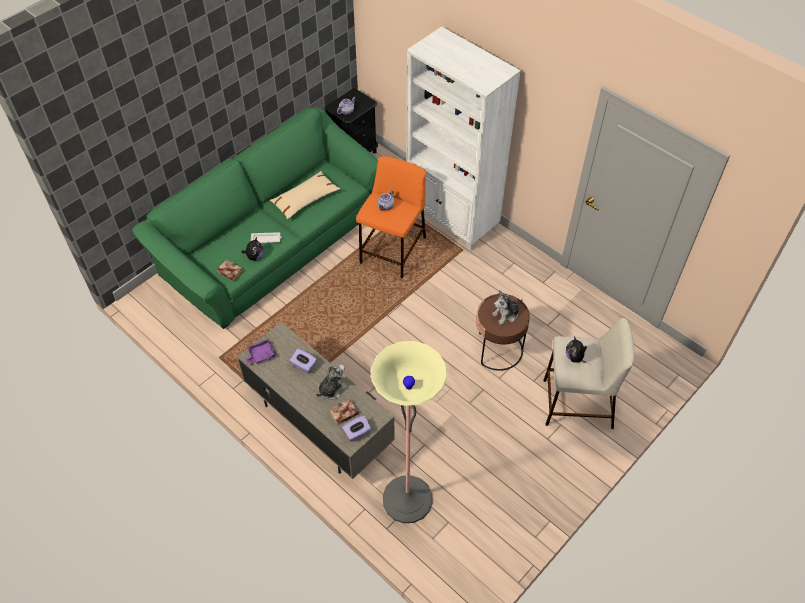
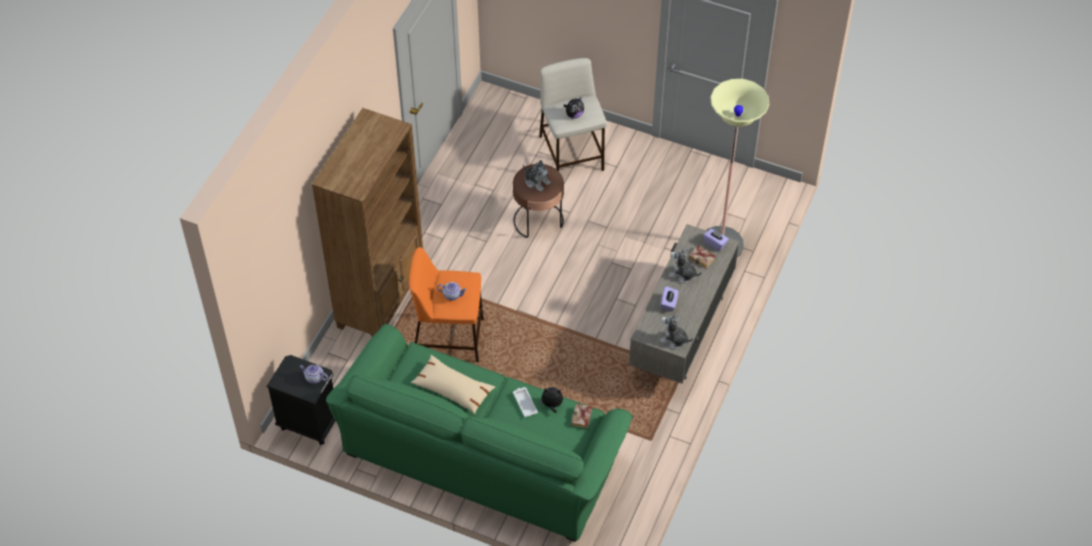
camera: 110 degrees left, 0 degrees up
purple tray [245,339,276,364] -> plush toy [660,312,693,349]
white bookcase [406,27,521,251] -> brown bookcase [312,108,423,337]

